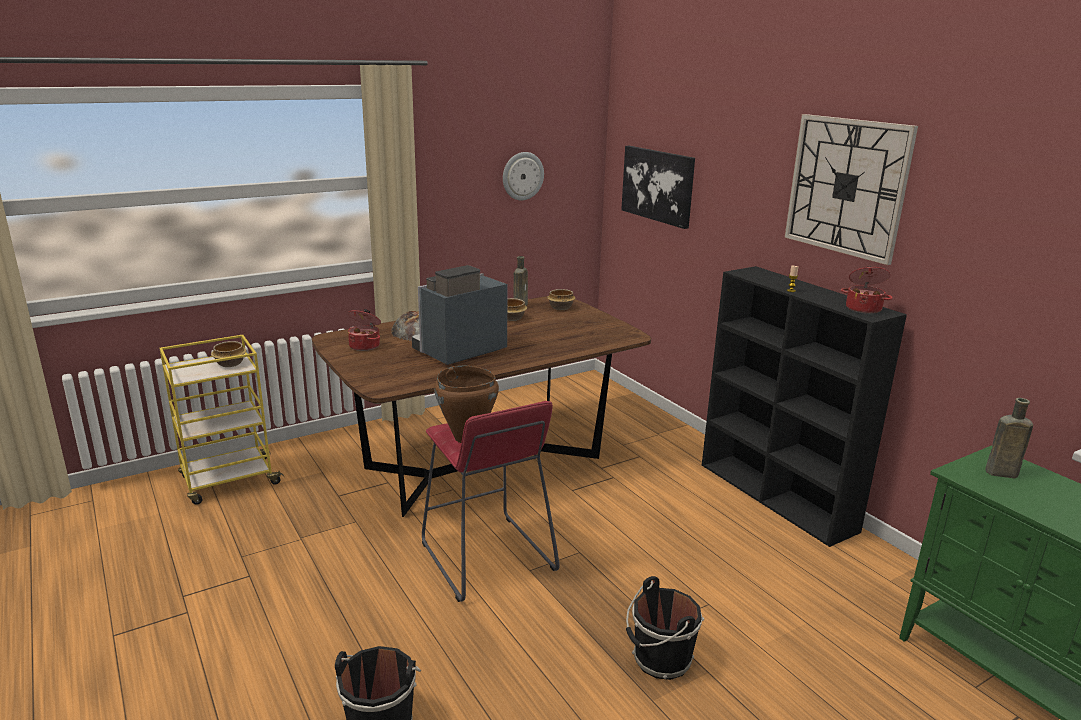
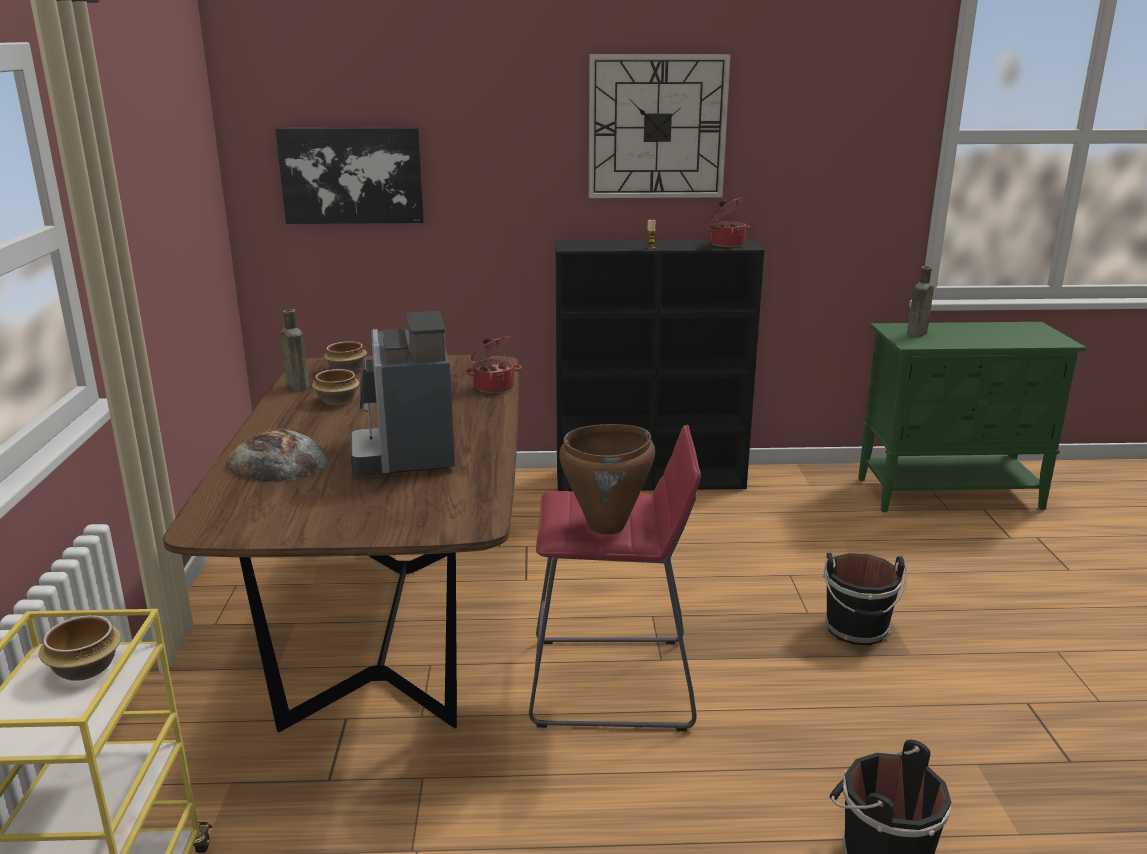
camera: 60 degrees left, 0 degrees up
cooking pot [348,309,381,351] -> cooking pot moved to [465,336,522,393]
wall clock [503,152,544,200] -> none

